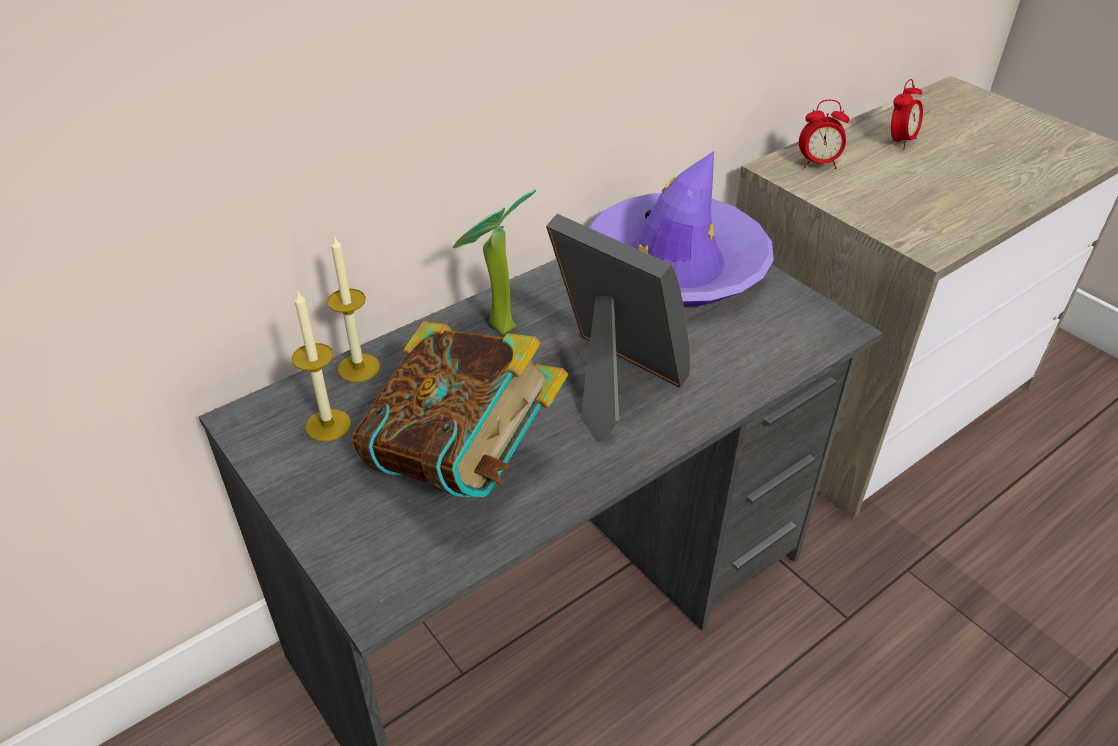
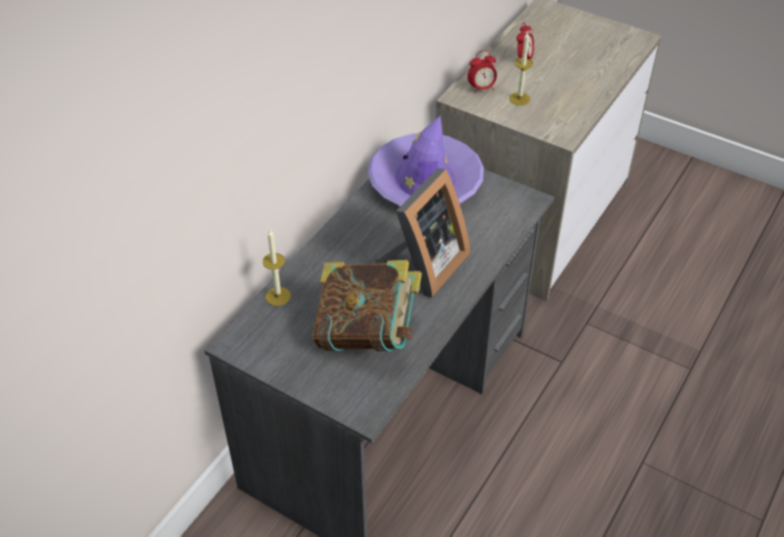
camera: 20 degrees left, 5 degrees up
candle [292,289,351,442] -> candle moved to [509,31,533,105]
potted plant [453,189,536,335] -> none
picture frame [546,214,690,443] -> picture frame turned 105 degrees clockwise [375,168,470,297]

